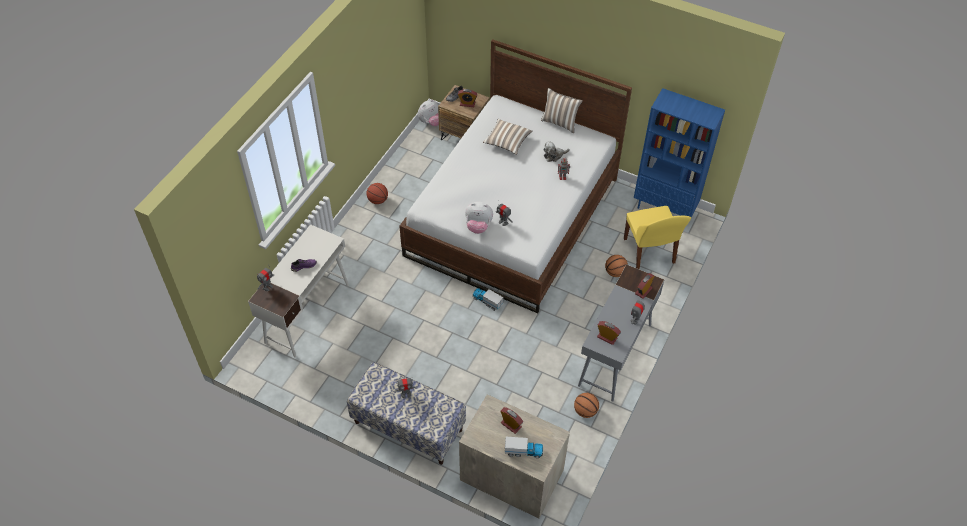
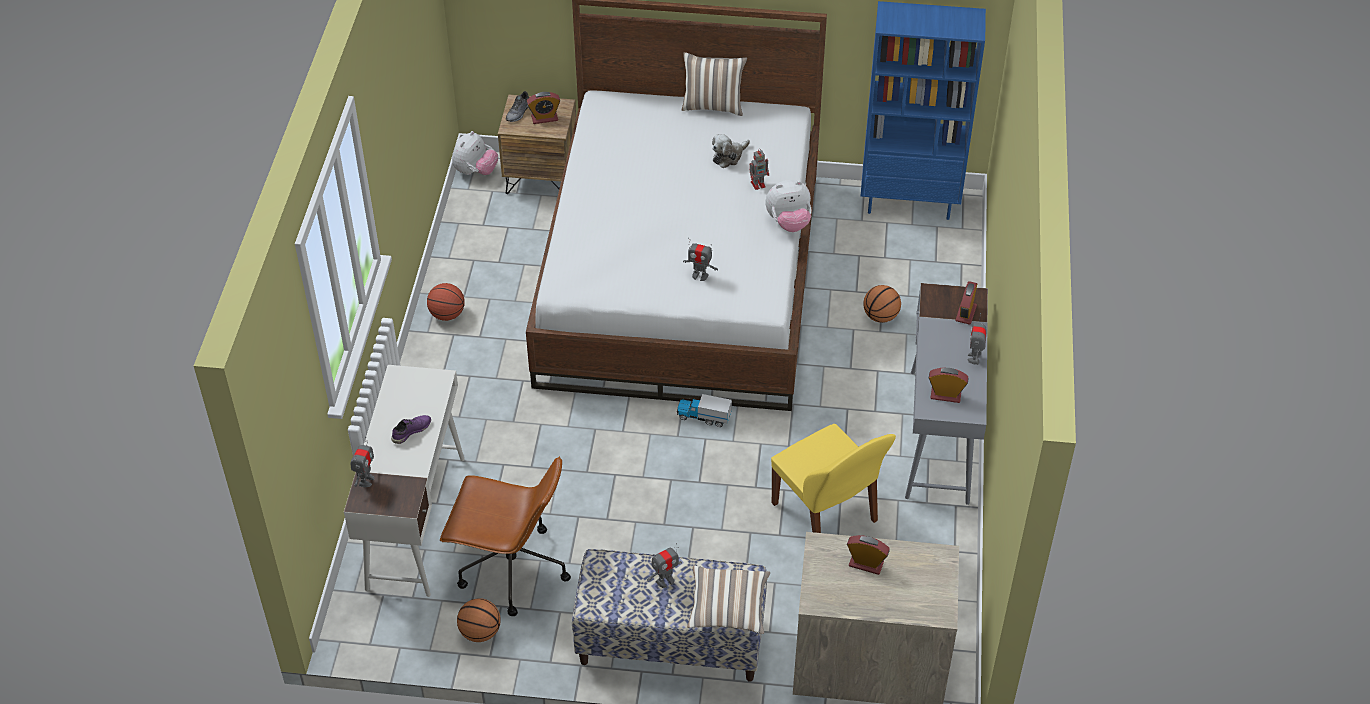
camera: 20 degrees left, 5 degrees down
plush toy [465,202,493,234] -> plush toy moved to [765,180,812,232]
pillow [483,119,533,155] -> pillow moved to [687,565,770,634]
toy truck [505,437,543,458] -> none
basketball [574,393,599,418] -> basketball moved to [457,598,501,642]
yellow chair [624,206,691,269] -> yellow chair moved to [771,424,896,533]
none -> brown office chair [440,456,571,616]

